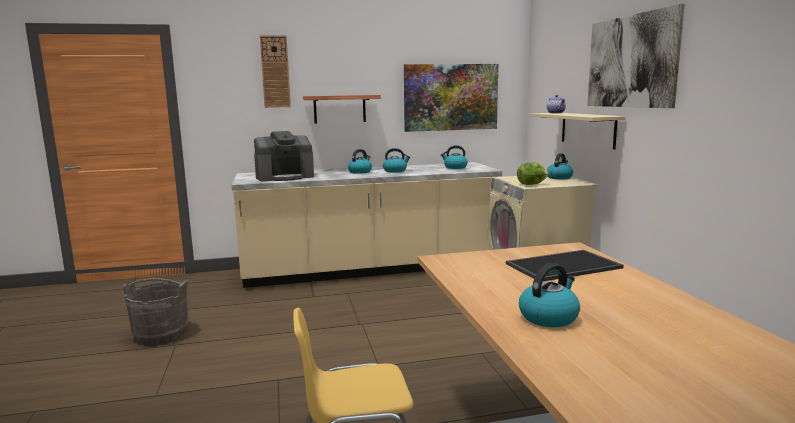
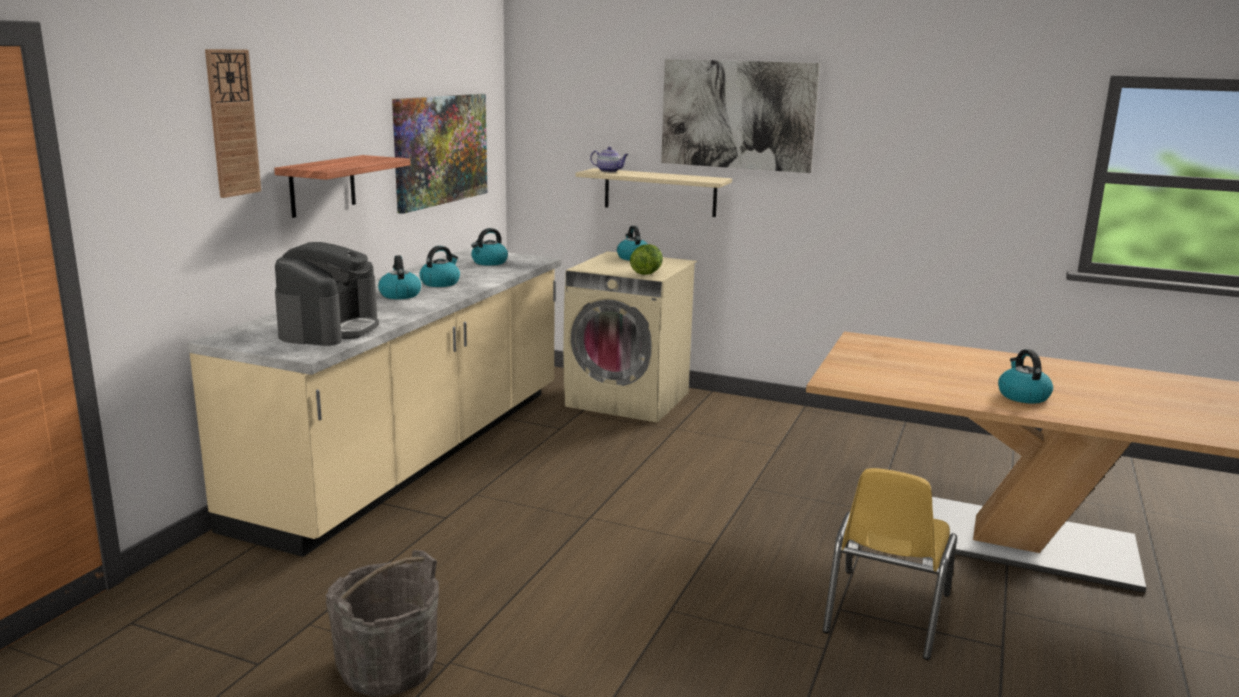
camera: 55 degrees left, 5 degrees up
tray [506,250,624,282] -> none

